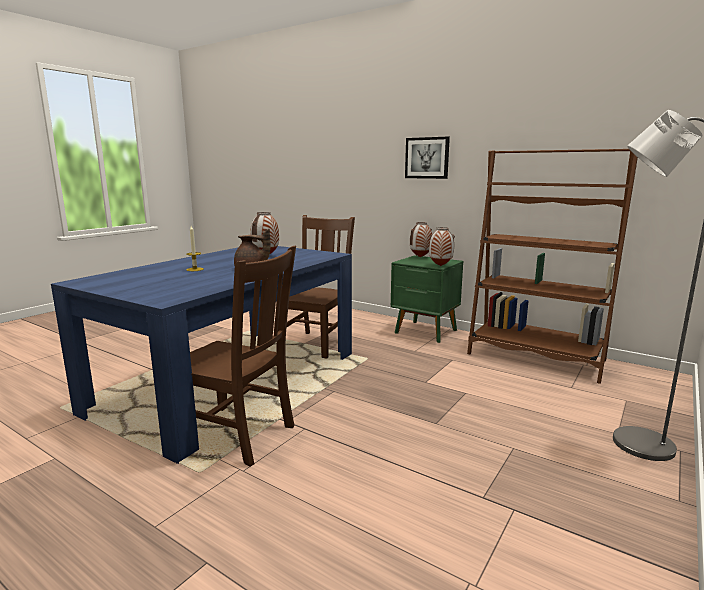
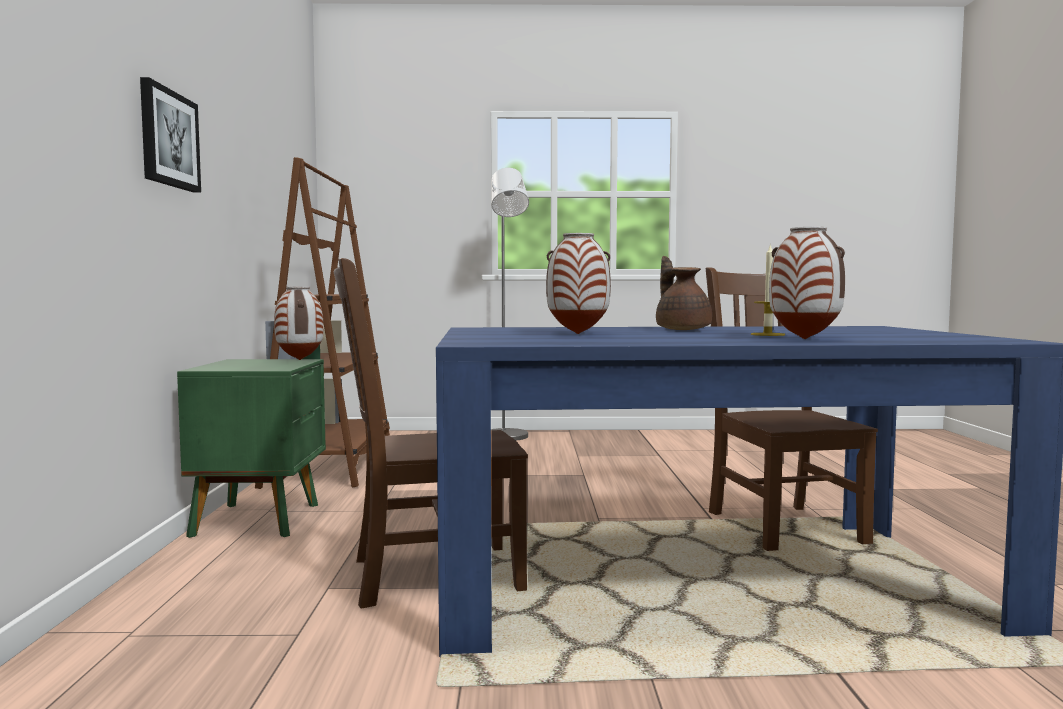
camera: 125 degrees left, 10 degrees down
vase [410,222,432,257] -> vase moved to [769,227,845,339]

